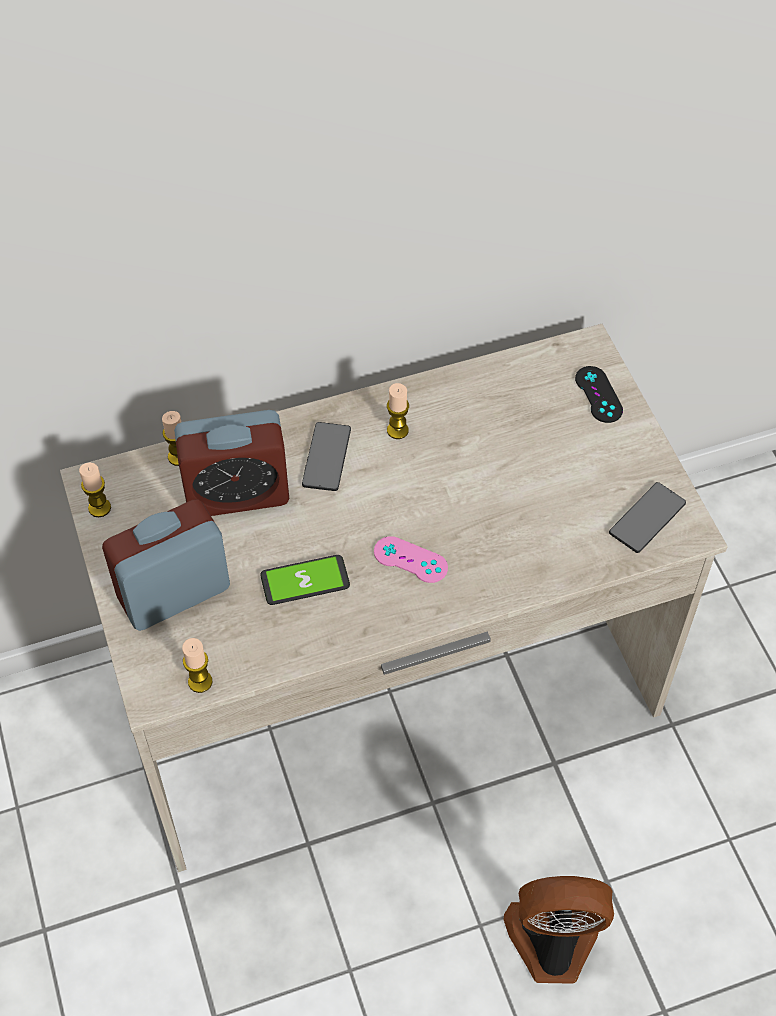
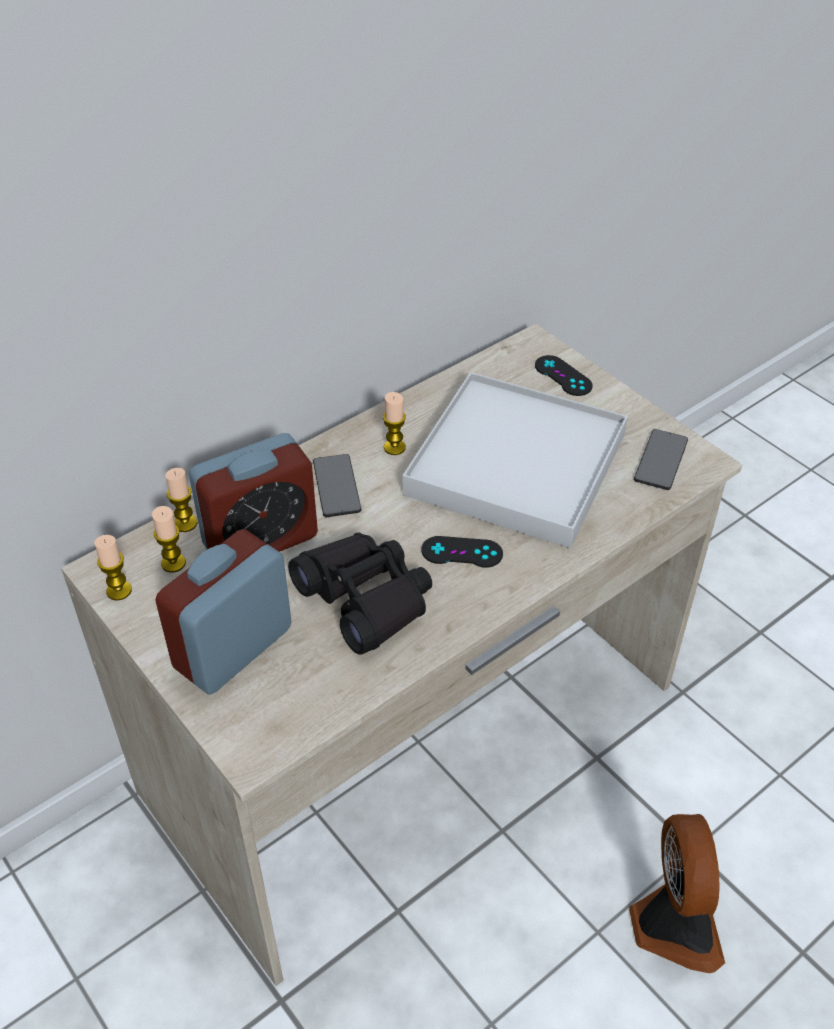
camera: 20 degrees left, 10 degrees down
candle [182,638,212,693] -> candle moved to [152,506,186,573]
phone [260,555,350,605] -> black binoculars [288,533,432,655]
pink game controller [374,536,448,583] -> black game controller [421,536,503,568]
fan [504,876,614,984] -> fan turned 105 degrees clockwise [629,814,725,973]
none -> white tray [403,372,628,548]

